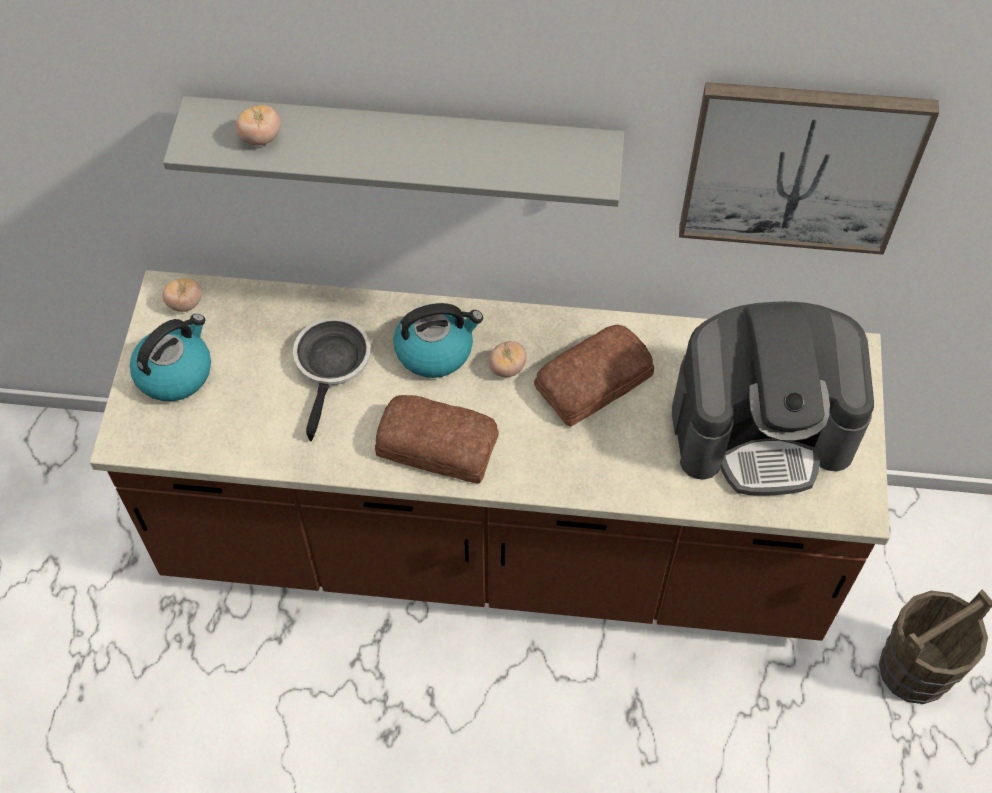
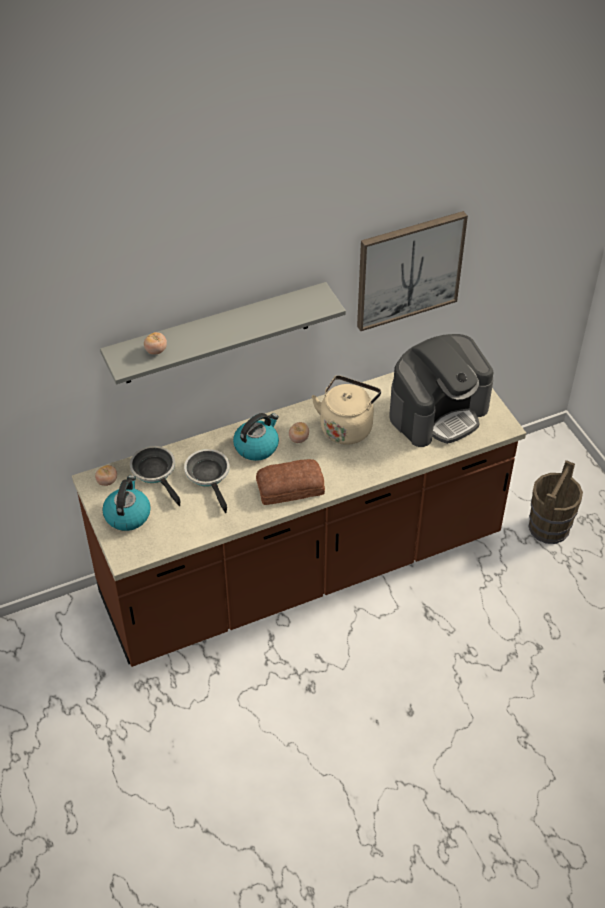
camera: 30 degrees left, 10 degrees down
bread [534,324,654,427] -> beige kettle [312,375,381,445]
none -> frying pan [130,446,181,506]

